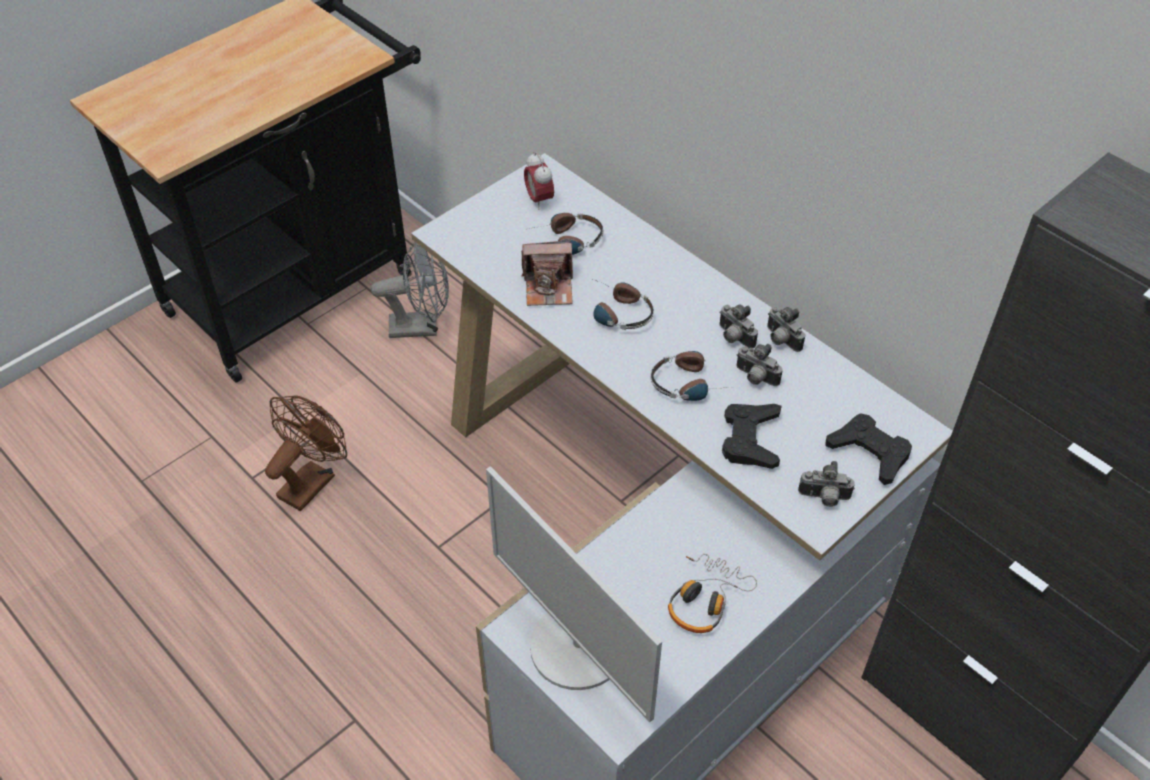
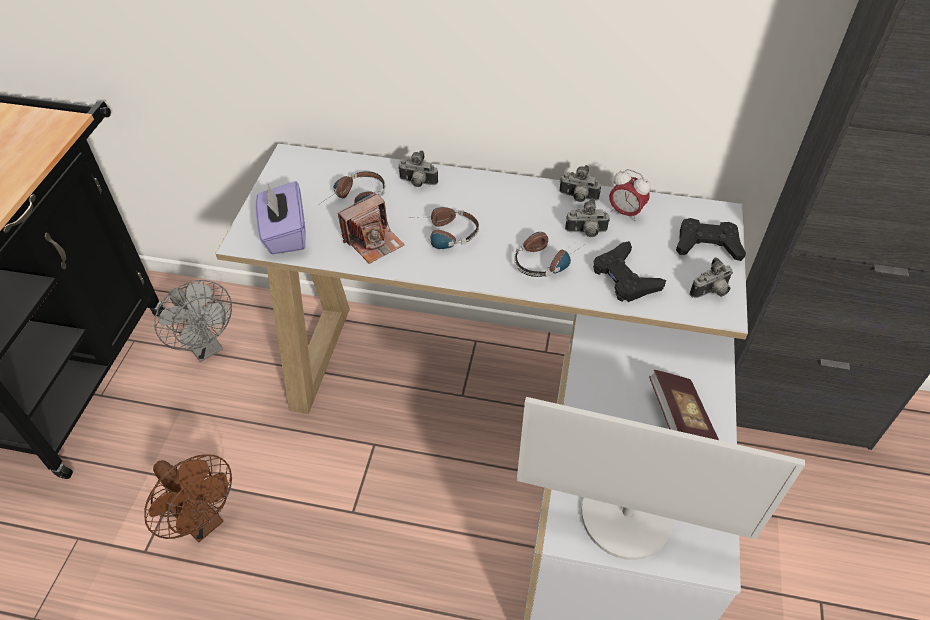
camera: 35 degrees left, 0 degrees up
brown fan [265,396,347,511] -> brown fan turned 135 degrees clockwise [144,454,232,543]
grey fan [371,242,449,338] -> grey fan turned 90 degrees clockwise [154,280,232,362]
alarm clock [524,152,554,210] -> alarm clock moved to [609,169,651,222]
headphones [668,554,757,633] -> book [649,370,719,440]
camera [719,304,758,349] -> camera moved to [398,151,438,187]
none -> purple tissue box [256,181,306,254]

